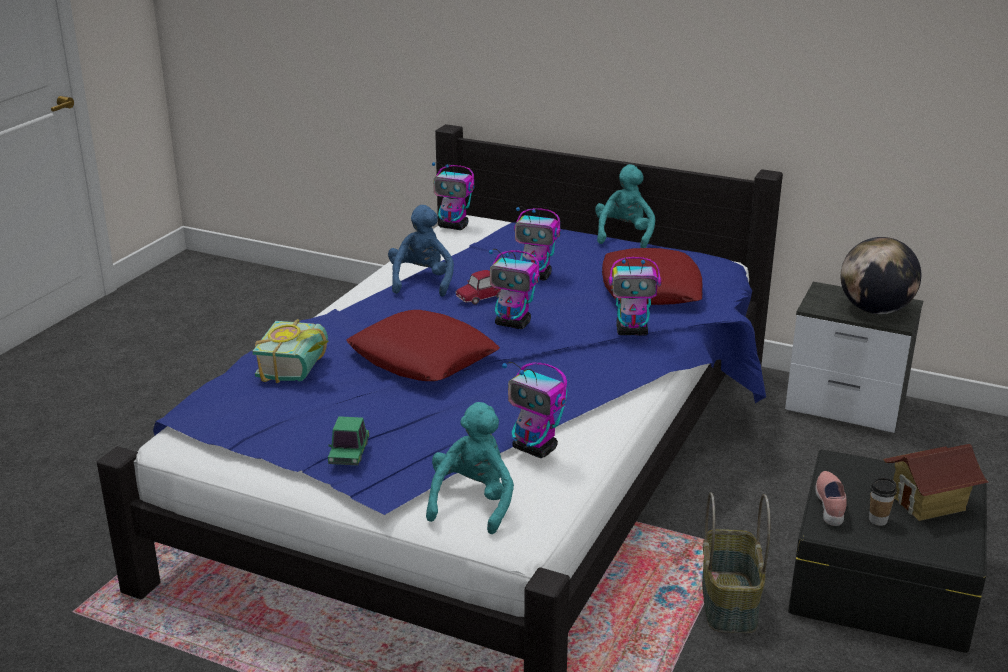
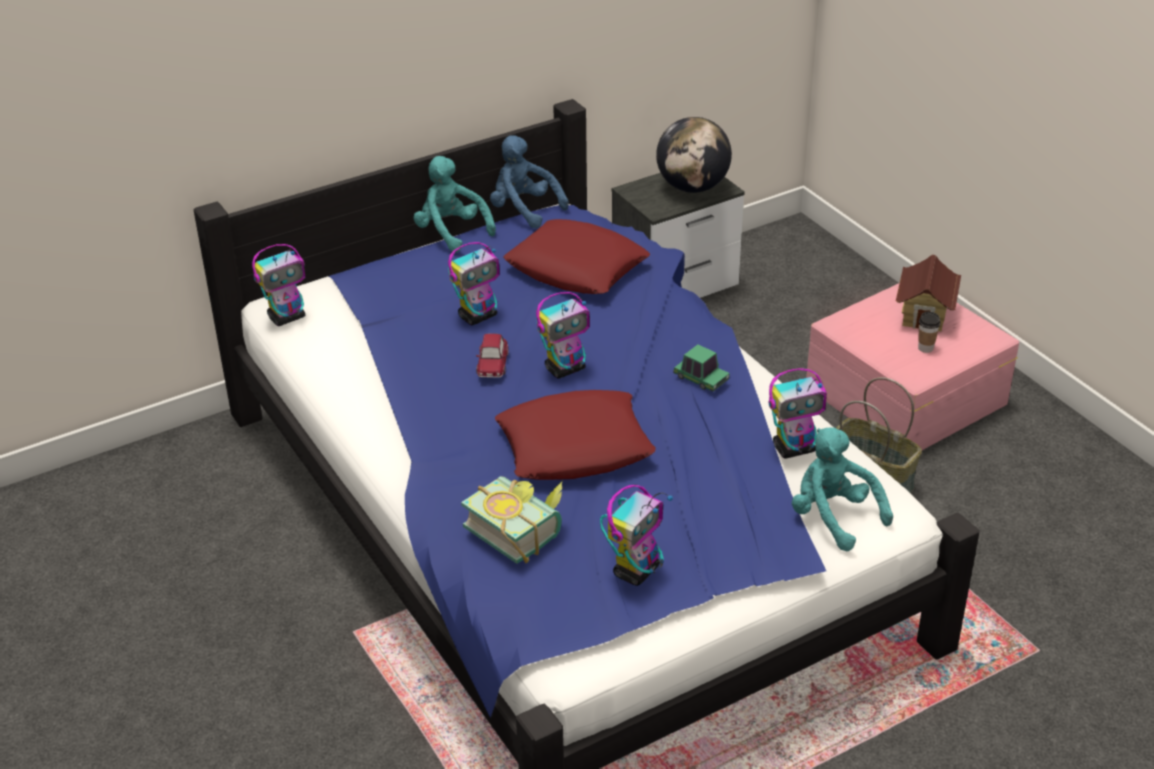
camera: 55 degrees left, 10 degrees up
toy car [328,416,369,466] -> toy car moved to [673,344,729,392]
blue plush toy [388,205,454,297] -> blue plush toy moved to [490,135,569,228]
toy robot [608,257,661,335] -> toy robot moved to [600,485,673,586]
black storage box [788,450,987,653] -> pink storage box [806,283,1019,450]
pink shoe [815,471,847,526] -> none

